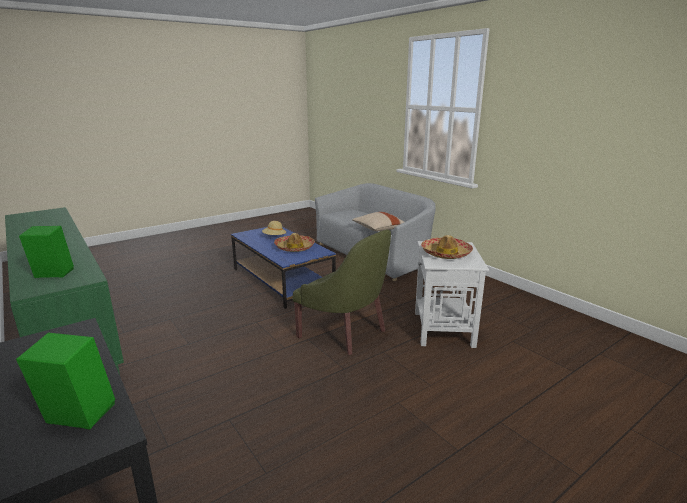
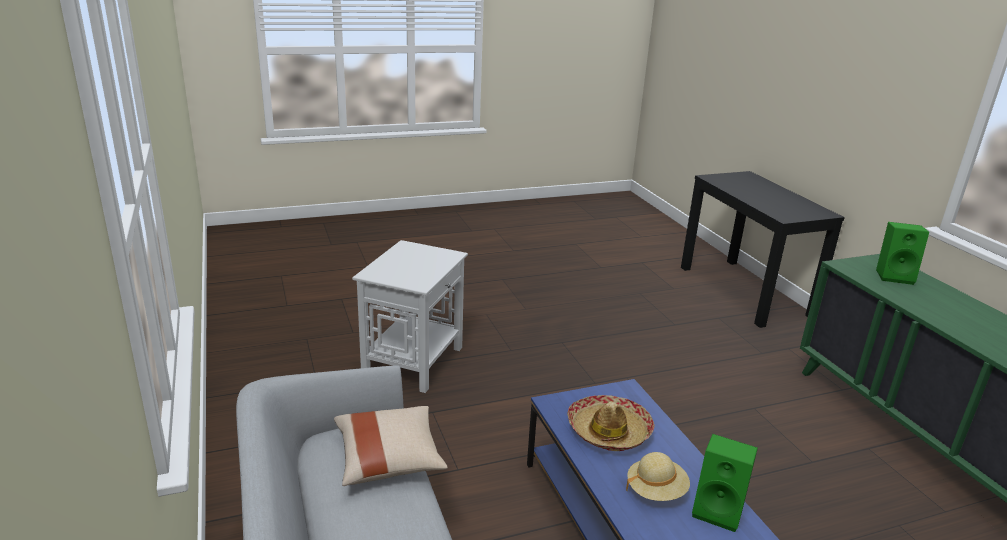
camera: 165 degrees left, 5 degrees up
green speaker [16,333,115,430] -> green speaker moved to [692,434,758,532]
green armchair [292,230,391,355] -> none
hat [421,235,473,259] -> none

